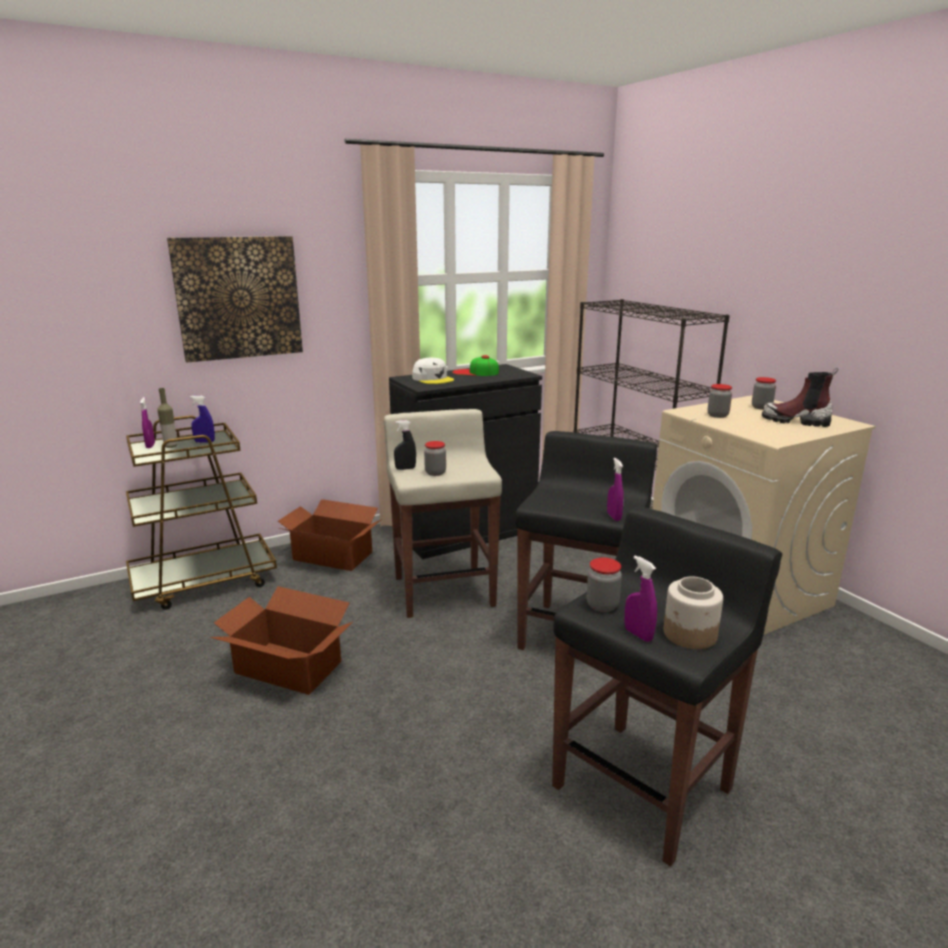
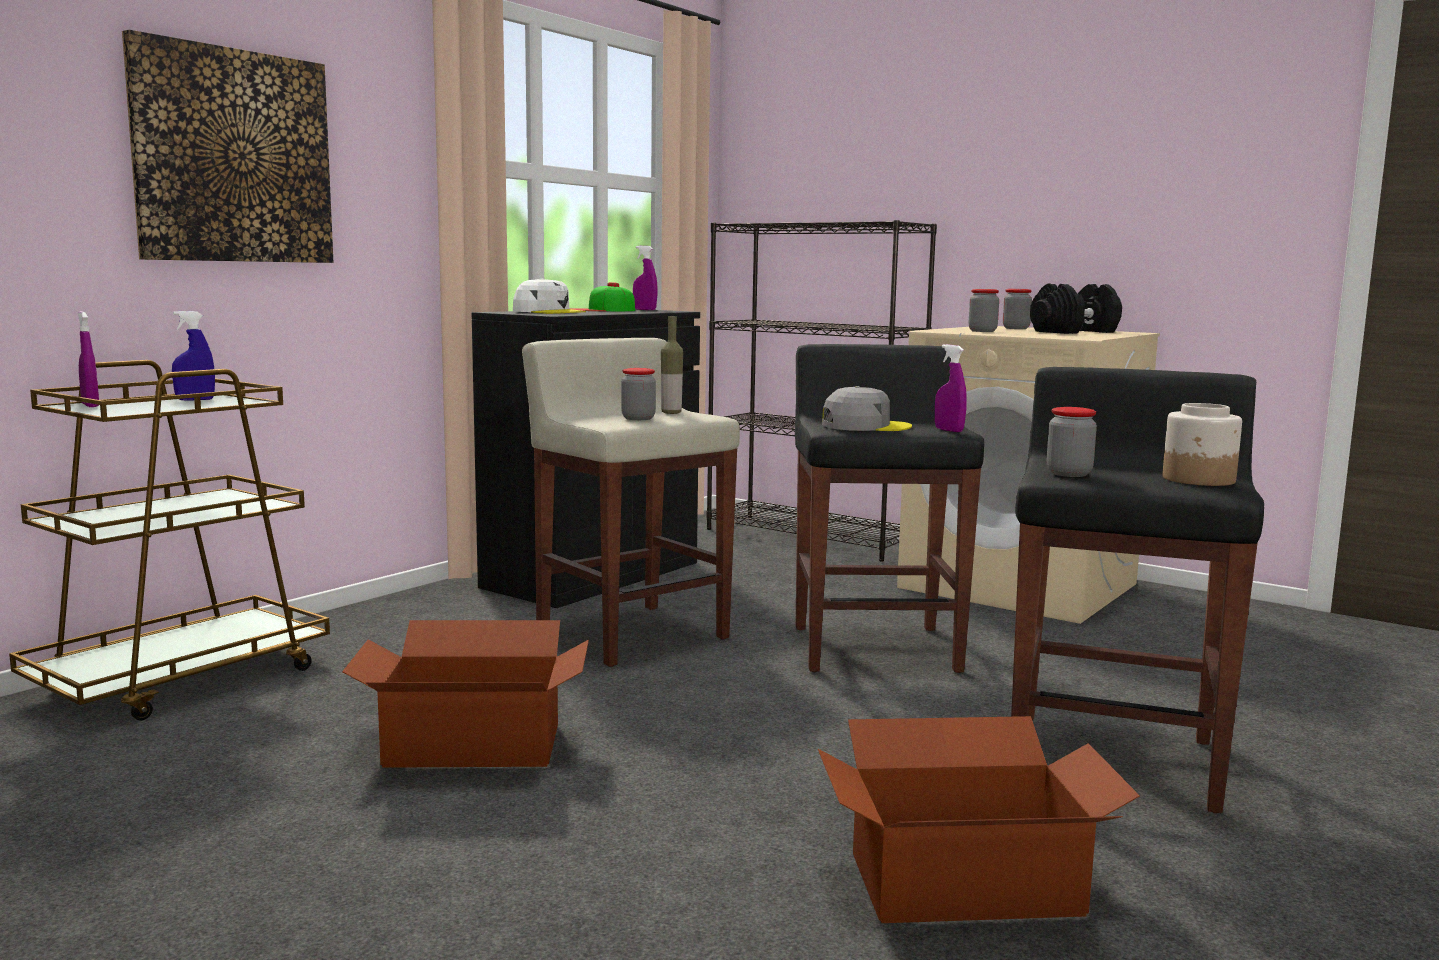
camera: 25 degrees left, 10 degrees down
bottle [157,388,177,448] -> bottle moved to [661,316,683,414]
cardboard box [278,499,382,571] -> cardboard box moved to [818,716,1140,923]
black spray bottle [394,420,416,470] -> none
purple spray bottle [625,555,657,642] -> purple spray bottle moved to [633,246,658,310]
boot [762,368,838,427] -> black dumbbell [1030,284,1122,334]
none -> grey cap [822,386,912,431]

